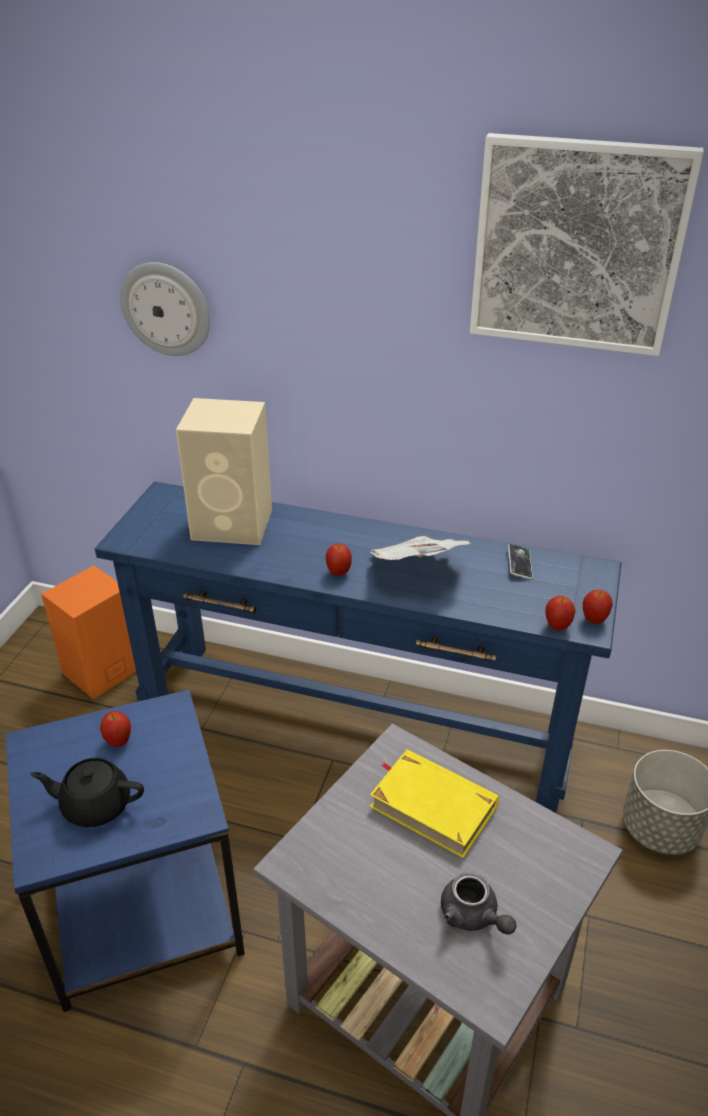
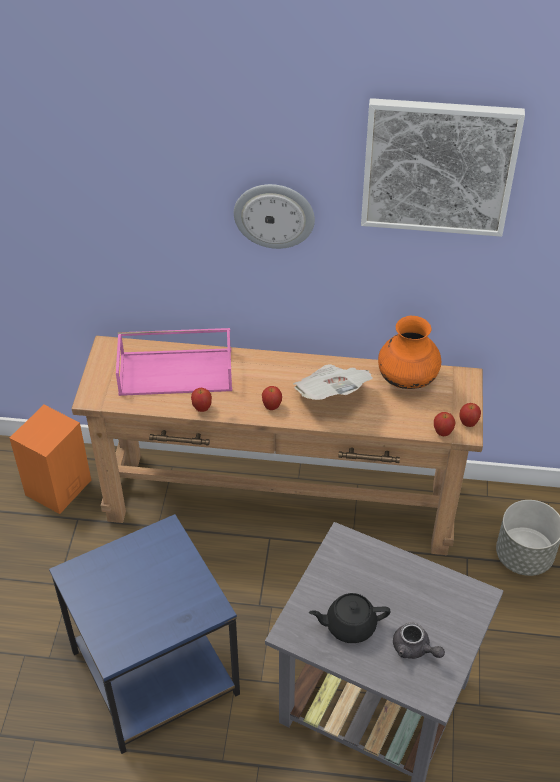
camera: 10 degrees left, 10 degrees up
black teapot [31,758,144,827] -> black teapot moved to [309,593,391,643]
blue console table [95,482,622,813] -> brown console table [71,336,483,555]
apple [100,711,131,747] -> apple moved to [191,388,212,412]
wall clock [120,262,210,356] -> wall clock moved to [234,184,315,249]
beige speaker [176,398,272,545] -> pink tray [116,328,232,396]
yellow book [370,749,499,858] -> none
phone [508,544,533,579] -> orange vase [378,316,441,389]

